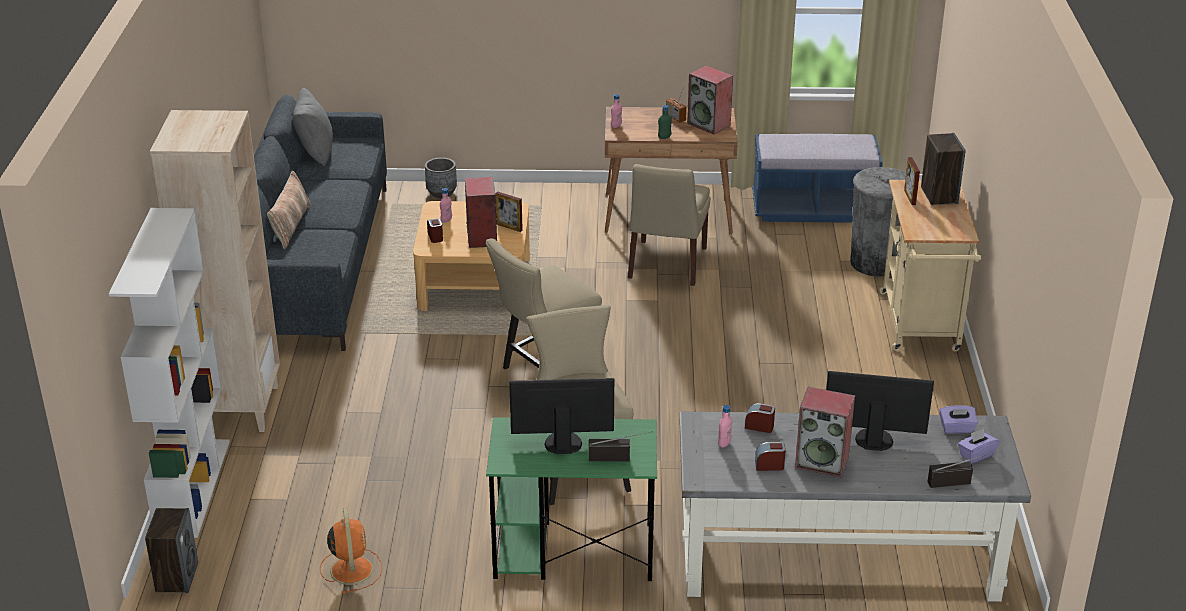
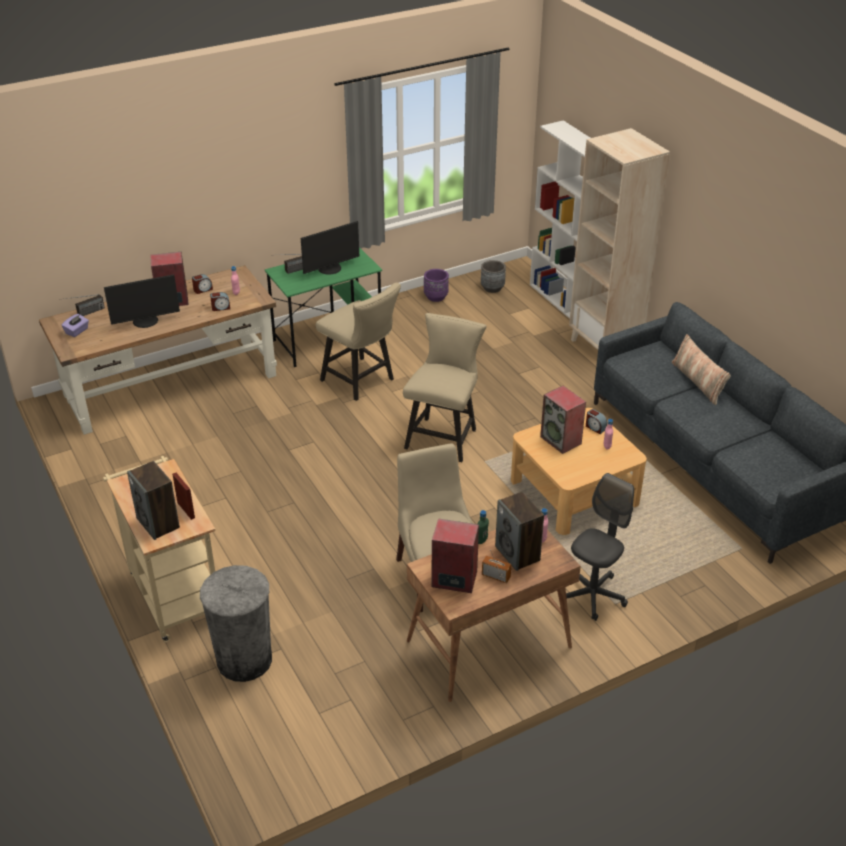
camera: 150 degrees right, 5 degrees up
speaker [145,508,198,593] -> speaker moved to [495,492,544,571]
grey pillow [293,88,333,166] -> none
orange fan [320,508,382,594] -> purple planter [424,269,449,302]
grey planter [425,157,457,198] -> grey planter moved to [481,260,506,293]
picture frame [495,192,523,232] -> none
grey desk [679,411,1031,602] -> brown desk [39,265,277,435]
blue bench [752,134,883,223] -> none
purple tissue box [939,405,978,434] -> none
none -> grey office chair [566,473,634,621]

